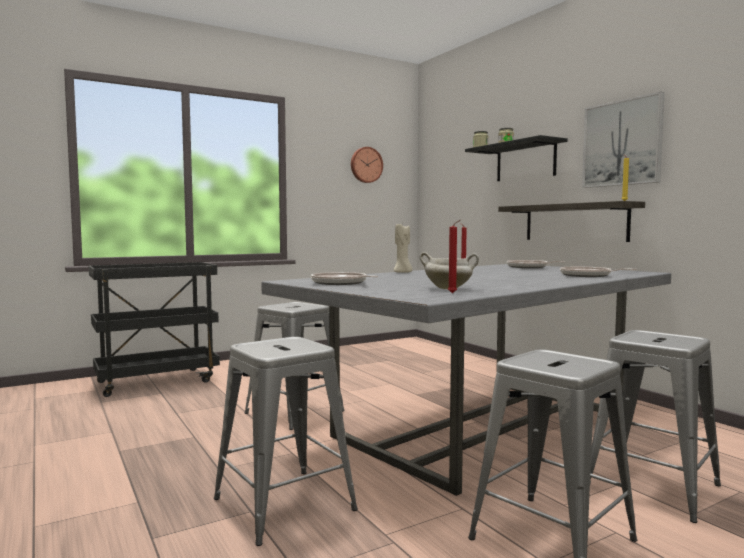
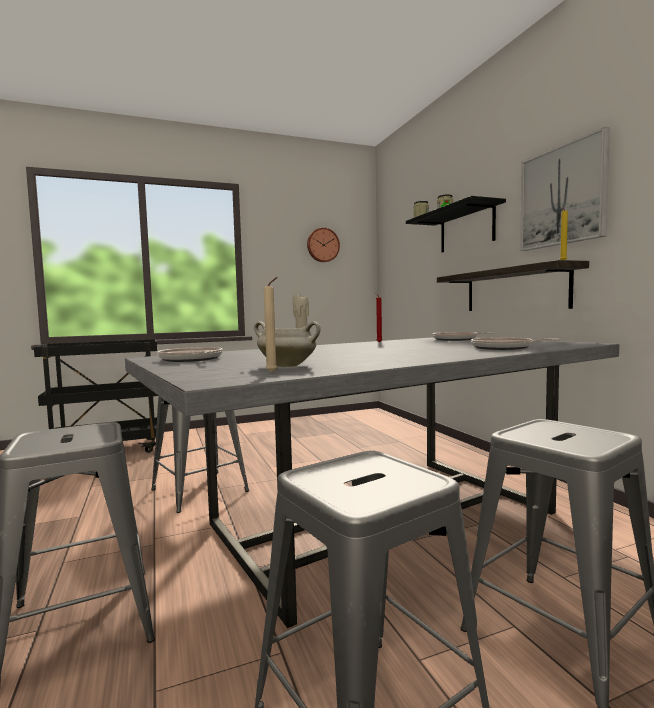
camera: 10 degrees right, 0 degrees up
red candle [448,220,460,293] -> beige candle [264,277,277,373]

